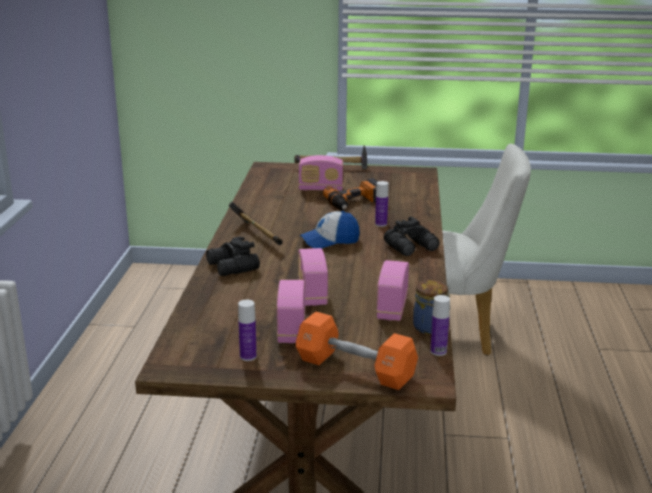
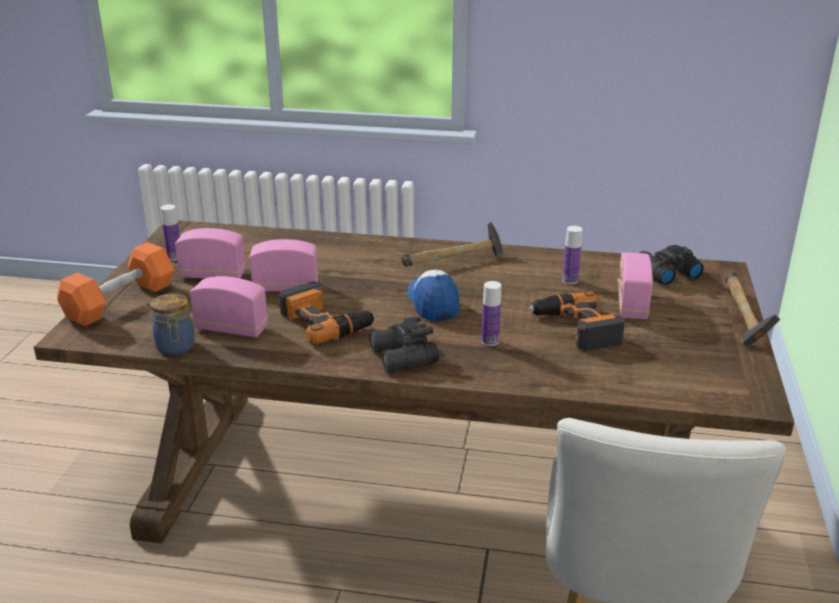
camera: 95 degrees right, 5 degrees up
black binoculars [206,237,260,276] -> black binoculars moved to [639,245,704,285]
bottle [430,295,450,356] -> bottle moved to [562,226,583,284]
none -> power drill [279,281,376,345]

